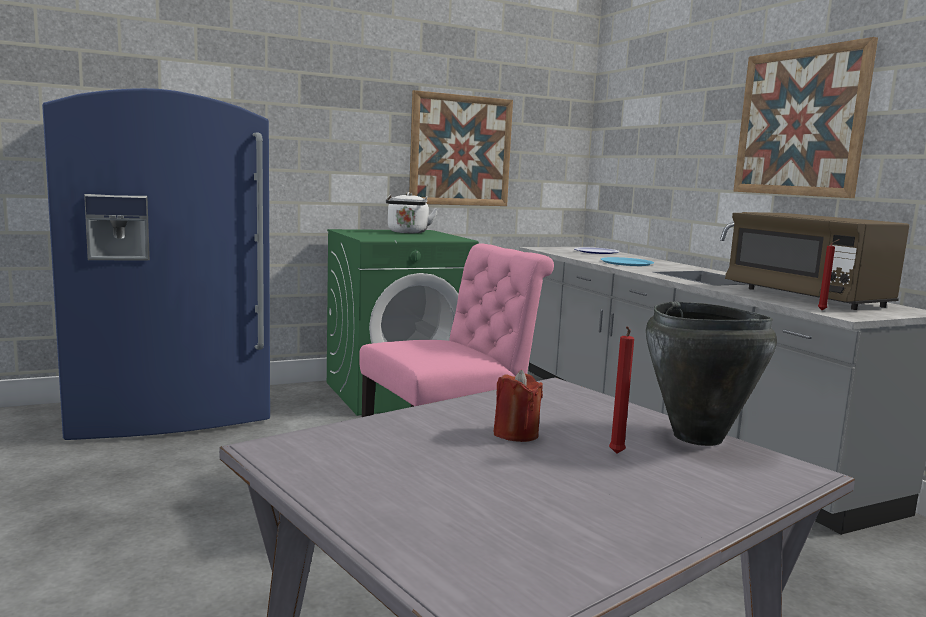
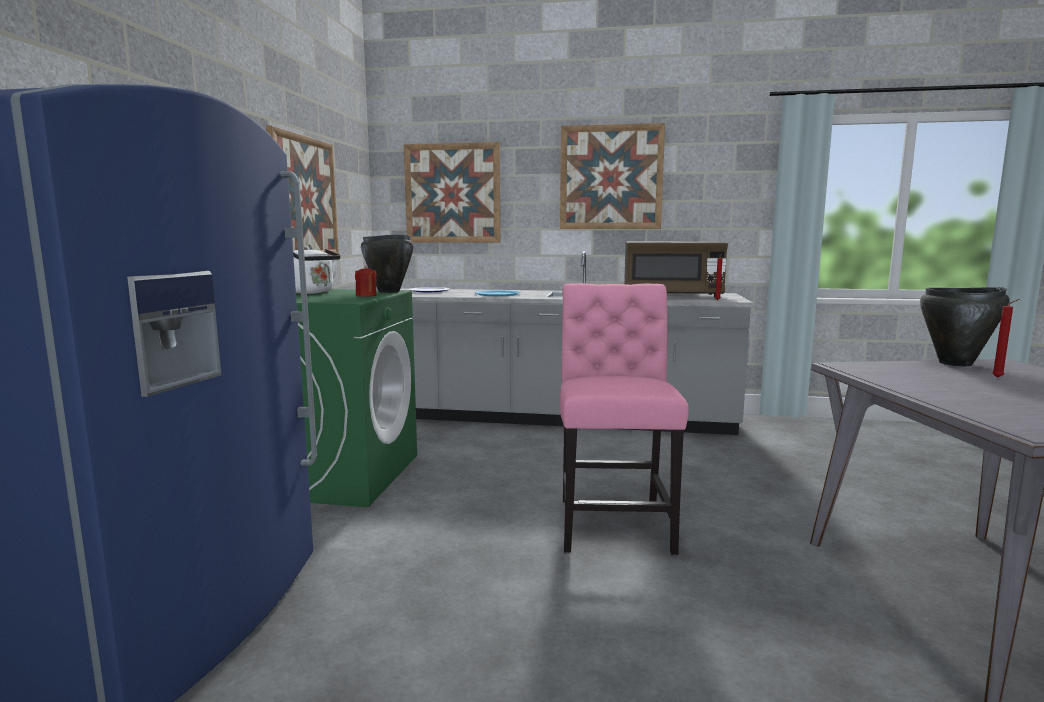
camera: 55 degrees left, 0 degrees up
red candle [493,370,543,442] -> red candle moved to [355,266,377,297]
none -> black cooking pot [361,234,414,293]
none -> picture [404,142,500,243]

